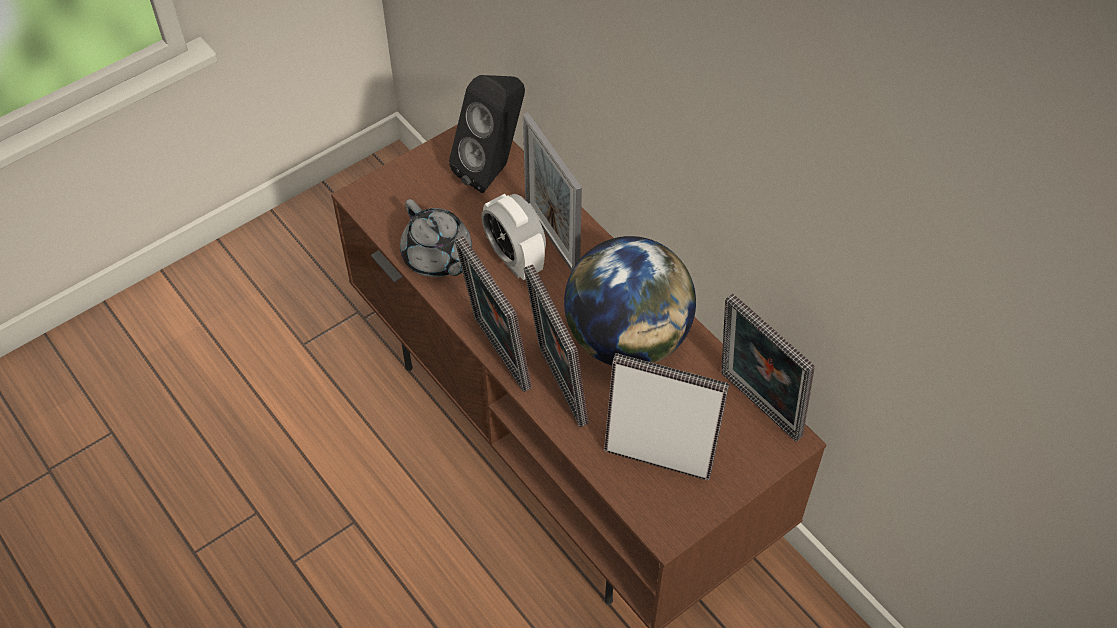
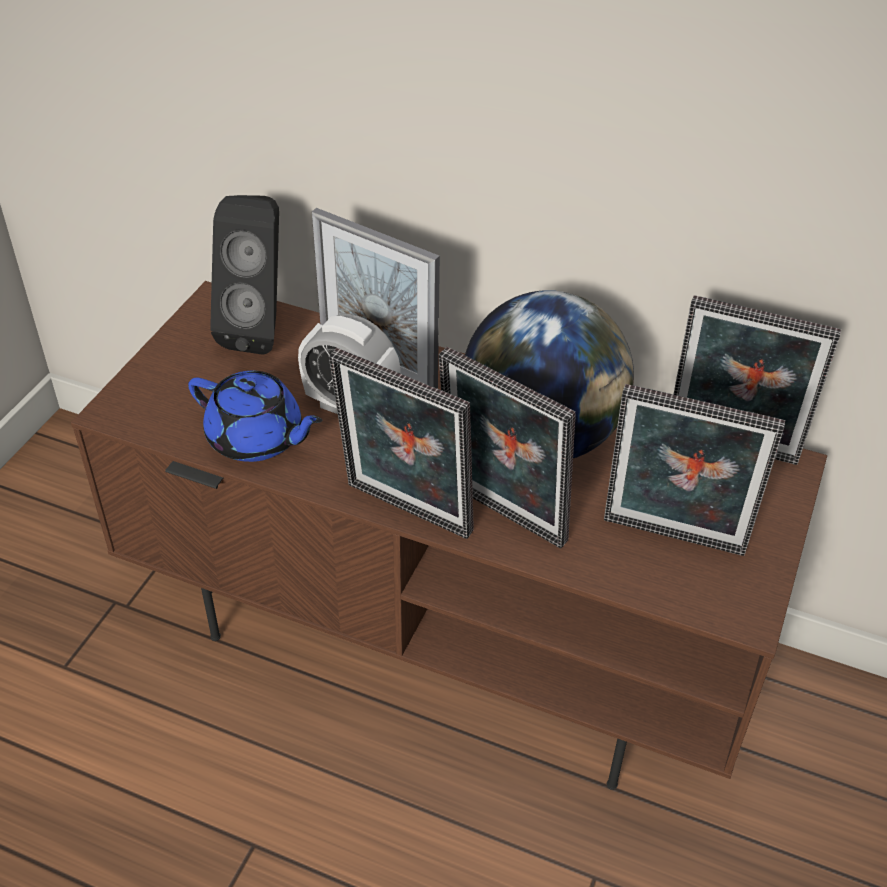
camera: 30 degrees left, 10 degrees down
grey teapot [400,199,472,277] -> blue teapot [188,371,322,462]
picture frame [604,353,729,481] -> picture frame turned 150 degrees counterclockwise [604,384,785,556]

